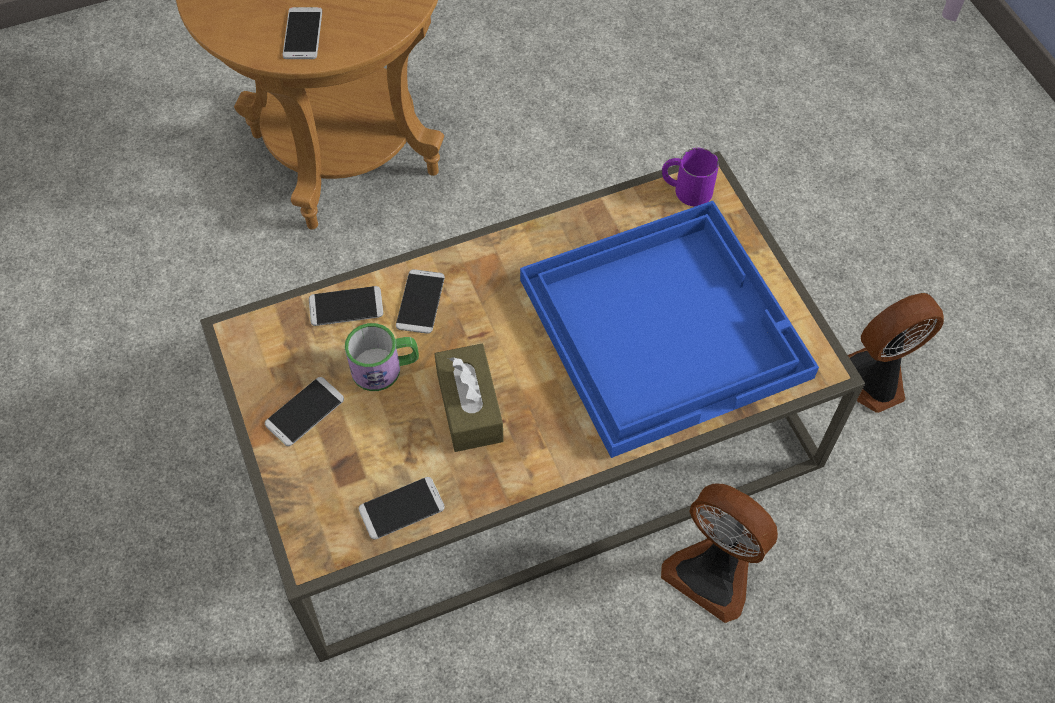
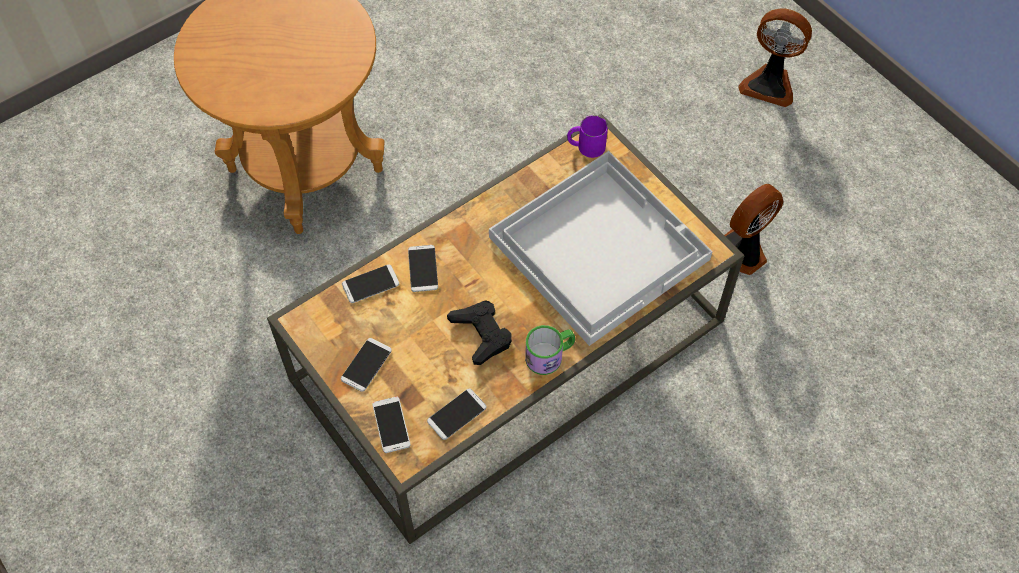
camera: 15 degrees left, 0 degrees up
phone [283,7,322,59] -> phone moved to [372,397,411,453]
mug [345,323,419,391] -> mug moved to [525,325,575,375]
brown tissue box [434,344,504,452] -> black game controller [447,300,512,365]
blue tray [520,201,819,458] -> white tray [489,151,713,346]
fan [661,484,778,623] -> fan moved to [738,8,812,107]

